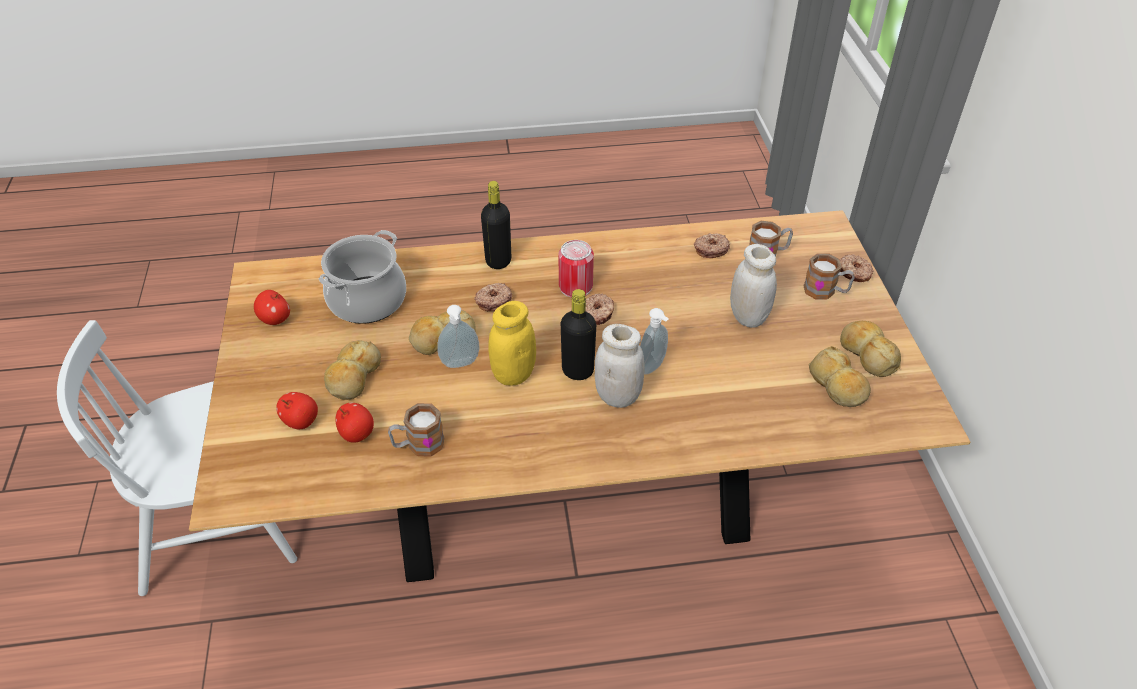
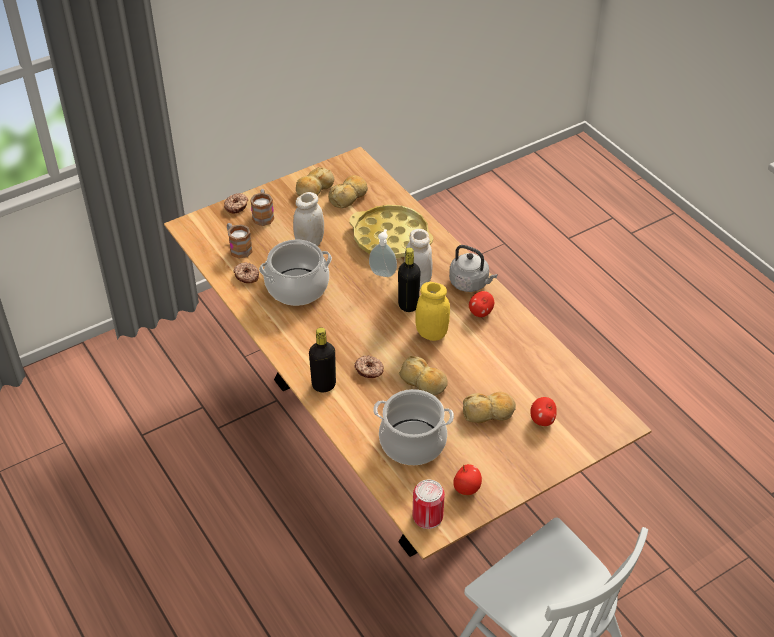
camera: 115 degrees left, 0 degrees up
apple [335,402,374,443] -> apple moved to [469,291,494,317]
mug [388,403,444,457] -> none
soap dispenser [437,305,480,368] -> none
can [559,240,594,298] -> can moved to [413,480,445,529]
donut [585,293,614,325] -> none
none -> cooking pot [259,240,332,306]
none -> yellow tray [349,205,433,258]
none -> grey kettle [449,245,497,292]

